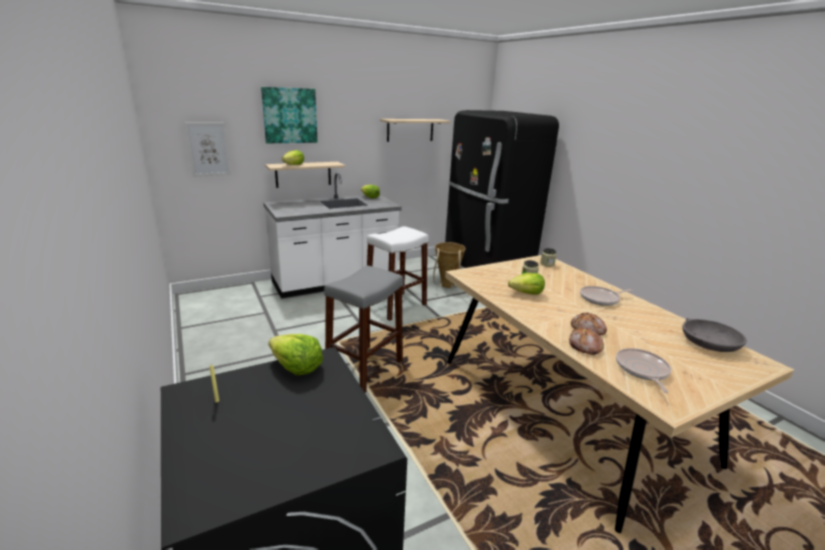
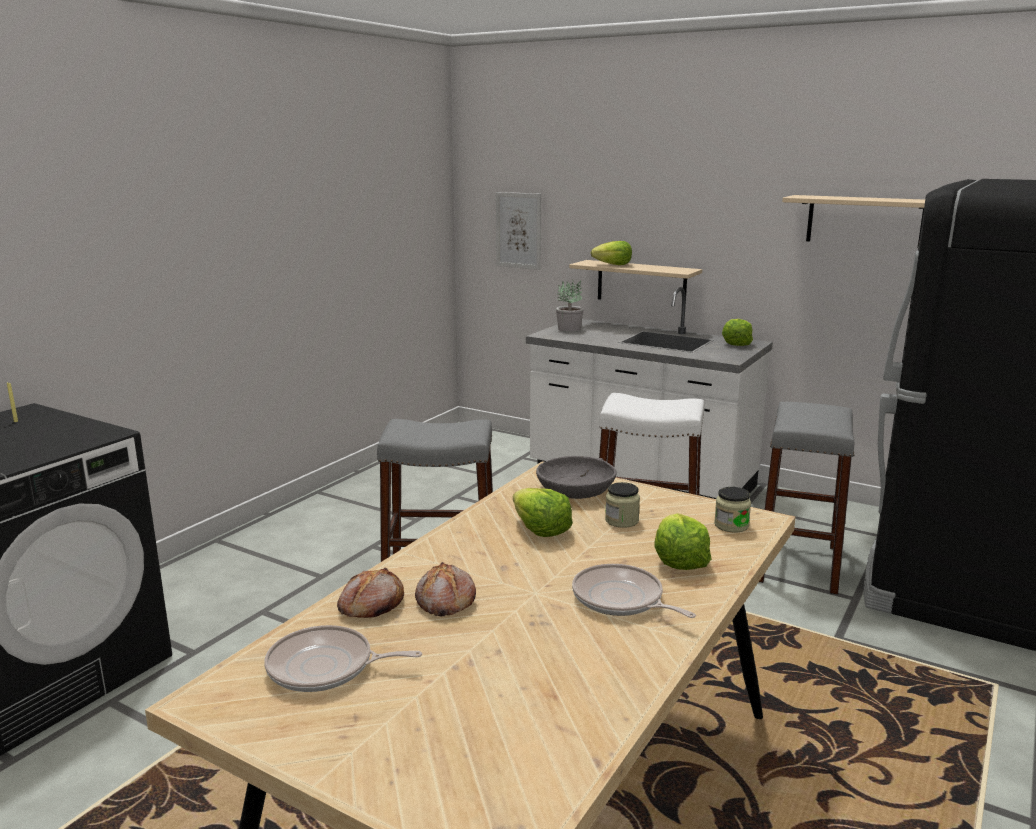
camera: 60 degrees right, 5 degrees down
picture [261,87,318,143] -> none
lettuce [268,334,323,375] -> lettuce moved to [654,513,711,570]
basket [433,242,466,288] -> grey stool [759,402,854,595]
frying pan [616,348,672,393] -> frying pan turned 150 degrees counterclockwise [264,625,422,692]
grey bowl [682,318,747,352] -> grey bowl moved to [536,456,617,499]
none -> potted plant [556,280,584,332]

